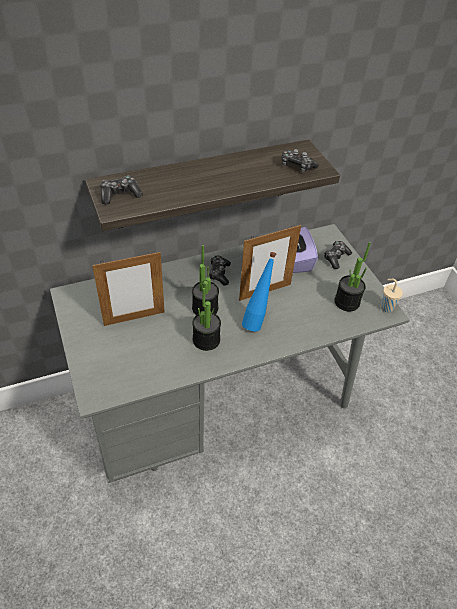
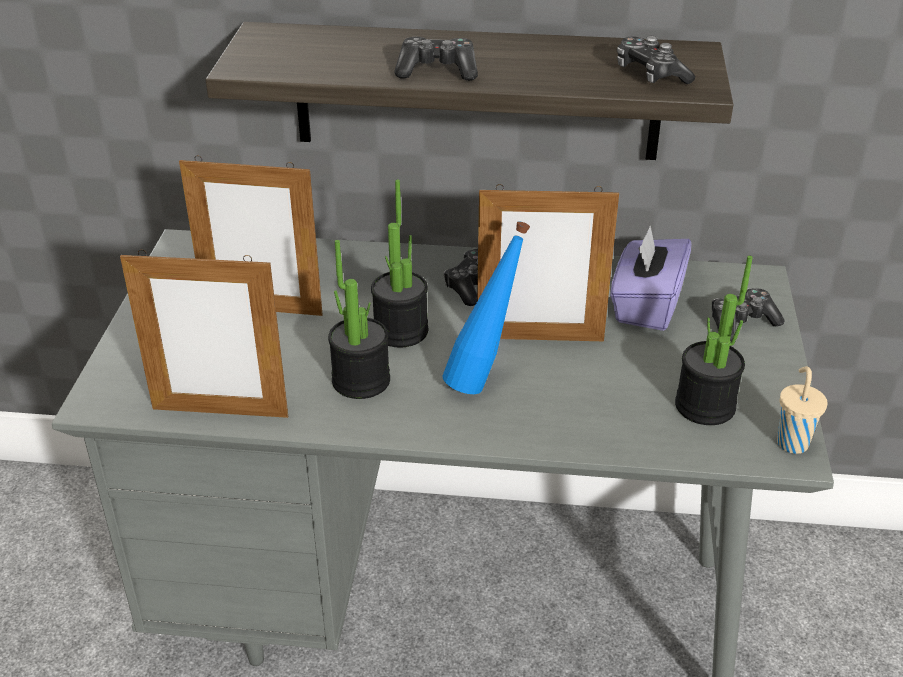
camera: 30 degrees right, 10 degrees down
game controller [100,176,143,205] -> game controller moved to [394,37,478,81]
none -> picture frame [120,250,288,418]

